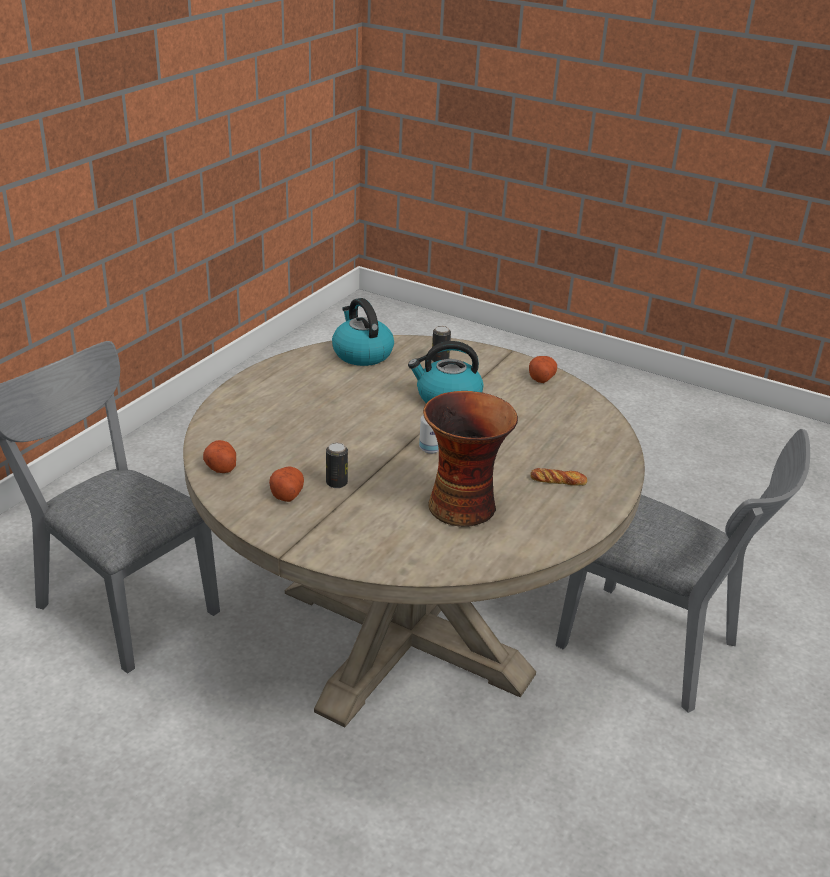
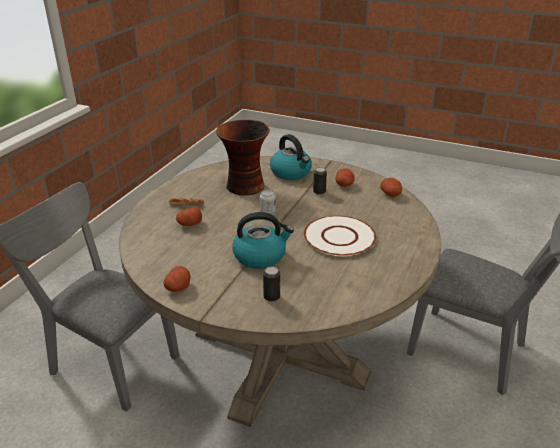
camera: 175 degrees right, 0 degrees up
kettle [332,298,394,366] -> kettle moved to [270,134,312,180]
none -> potato [176,207,202,226]
none -> white plate [304,215,376,256]

